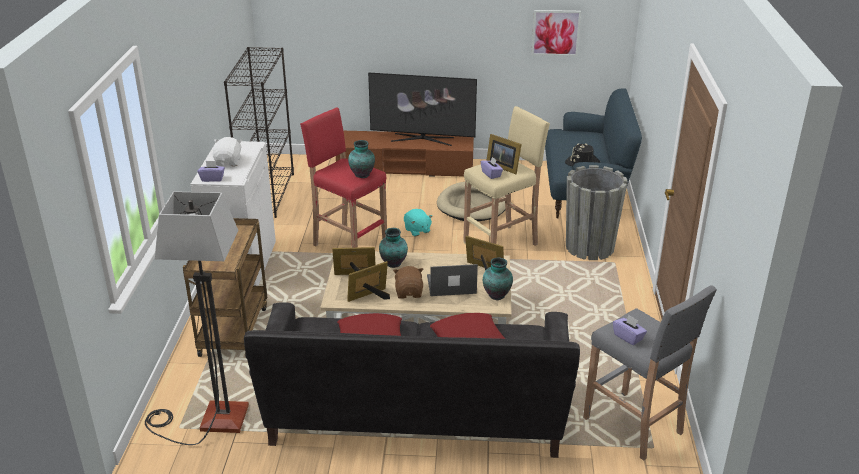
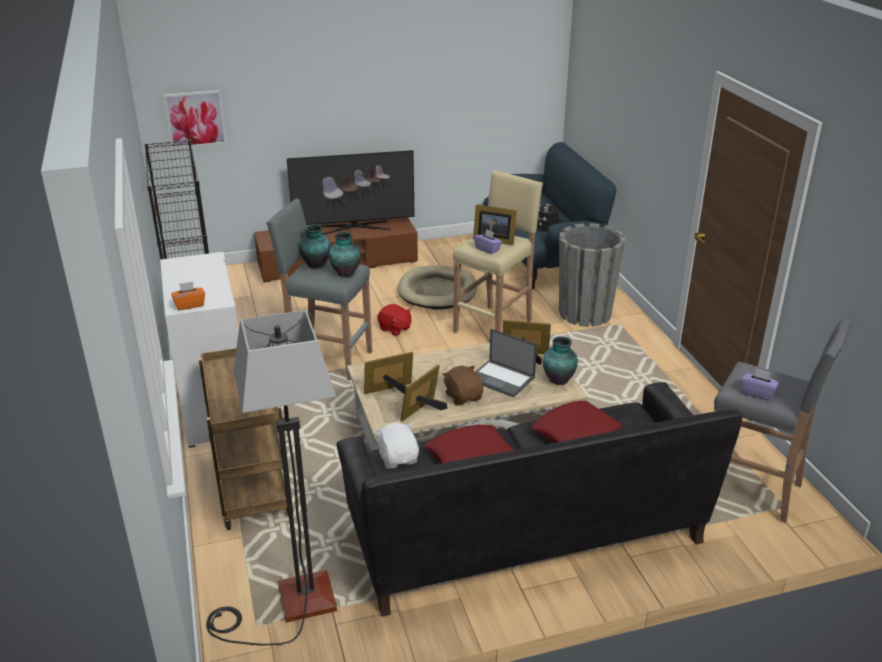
camera: 20 degrees left, 0 degrees up
purple tissue box [198,161,225,182] -> orange tissue box [171,282,205,310]
white plush toy [212,137,242,166] -> white plush toy moved to [374,423,419,469]
red stool [300,107,387,248] -> grey stool [266,199,372,381]
vase [379,228,408,268] -> vase moved to [299,224,331,269]
turquoise plush toy [404,209,432,236] -> red plush toy [377,304,411,336]
laptop [427,264,478,296] -> laptop turned 120 degrees counterclockwise [476,329,537,397]
picture [531,10,581,56] -> picture moved to [163,90,227,149]

